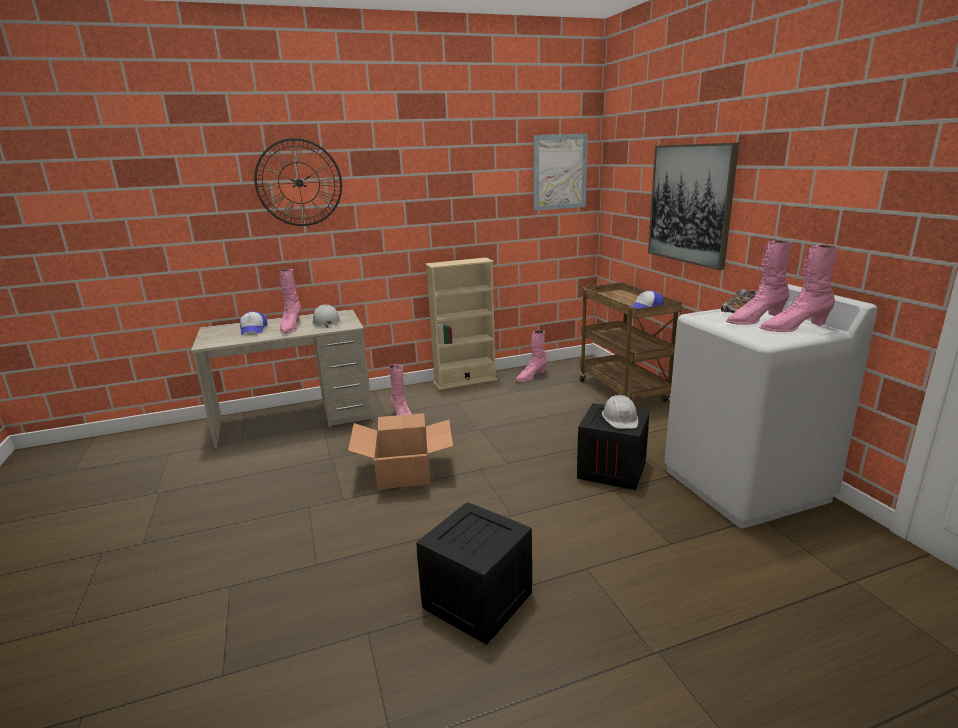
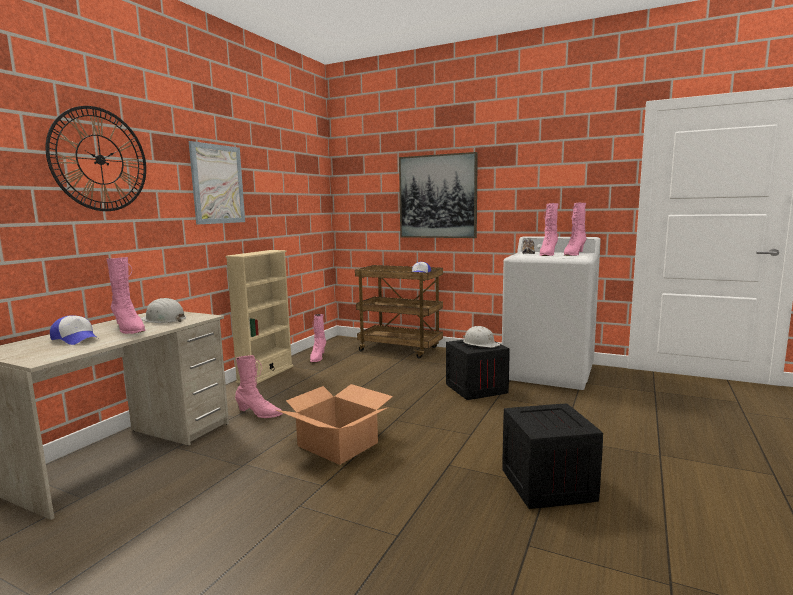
camera: 45 degrees left, 10 degrees down
picture [533,134,588,211] -> picture moved to [189,141,245,225]

